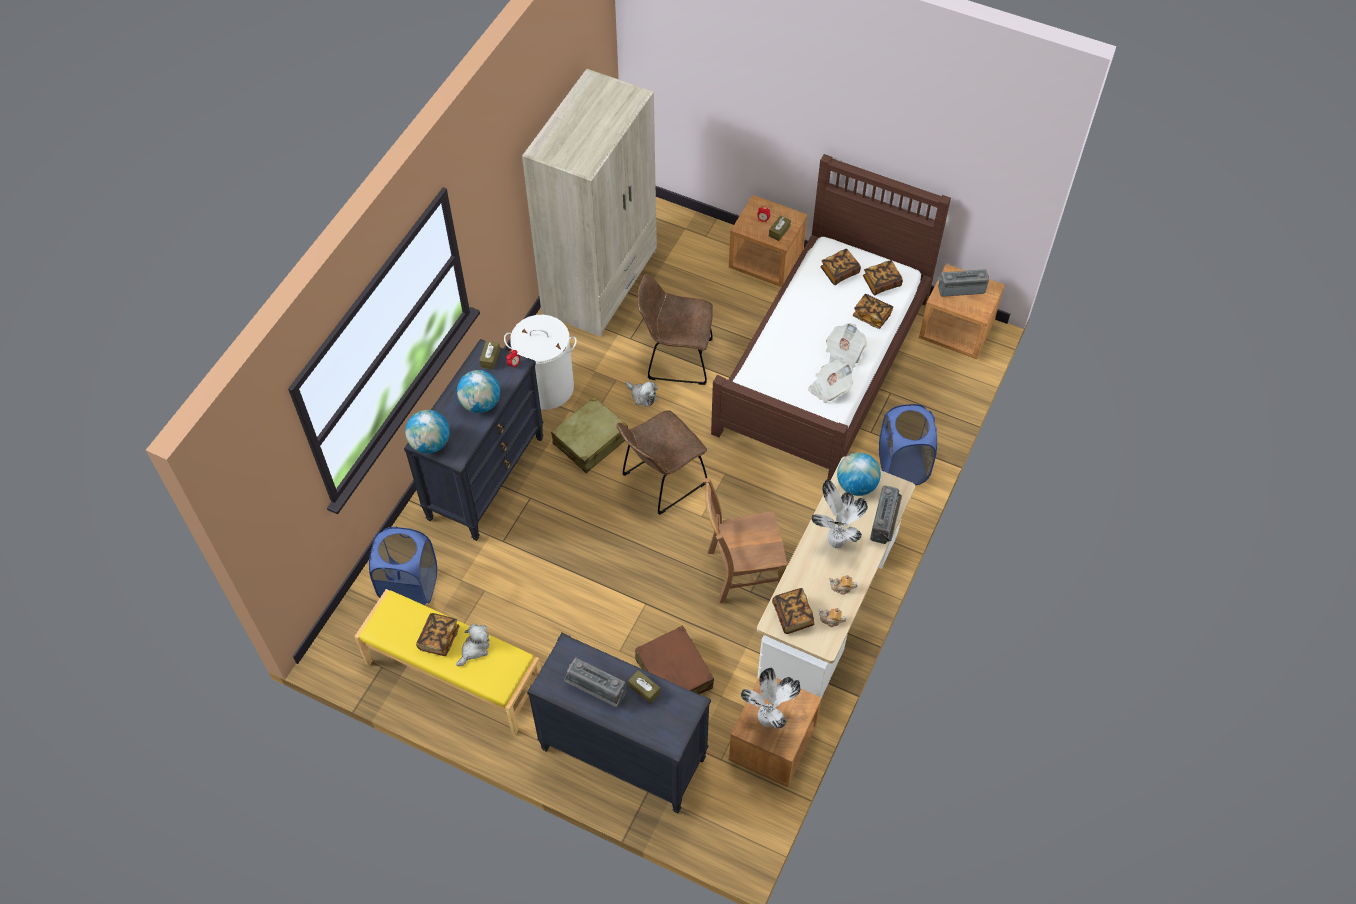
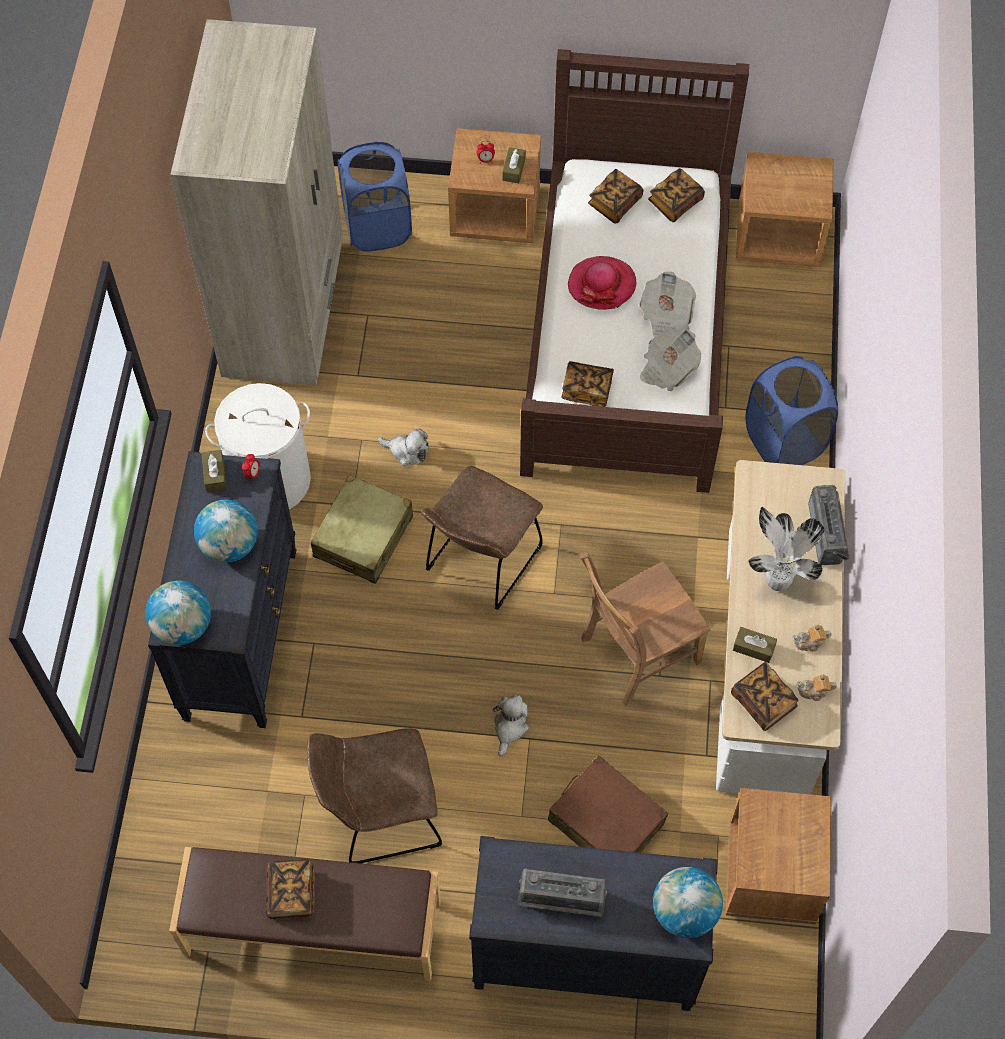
camera: 20 degrees left, 5 degrees up
yellow bench [354,589,541,735] -> brown bench [169,847,441,981]
blue laundry basket [369,526,437,605] -> blue laundry basket moved to [338,142,412,252]
plush toy [456,623,490,666] -> plush toy moved to [492,695,529,756]
brown tissue box [628,670,660,704] -> brown tissue box moved to [733,627,777,663]
brown chair [638,274,713,385] -> brown chair moved to [307,728,442,864]
potted plant [741,668,800,729] -> none
globe [837,452,881,496] -> globe moved to [653,867,723,938]
book [853,294,893,329] -> book moved to [561,361,614,407]
radio [938,269,989,297] -> none
none -> hat [568,256,637,310]

